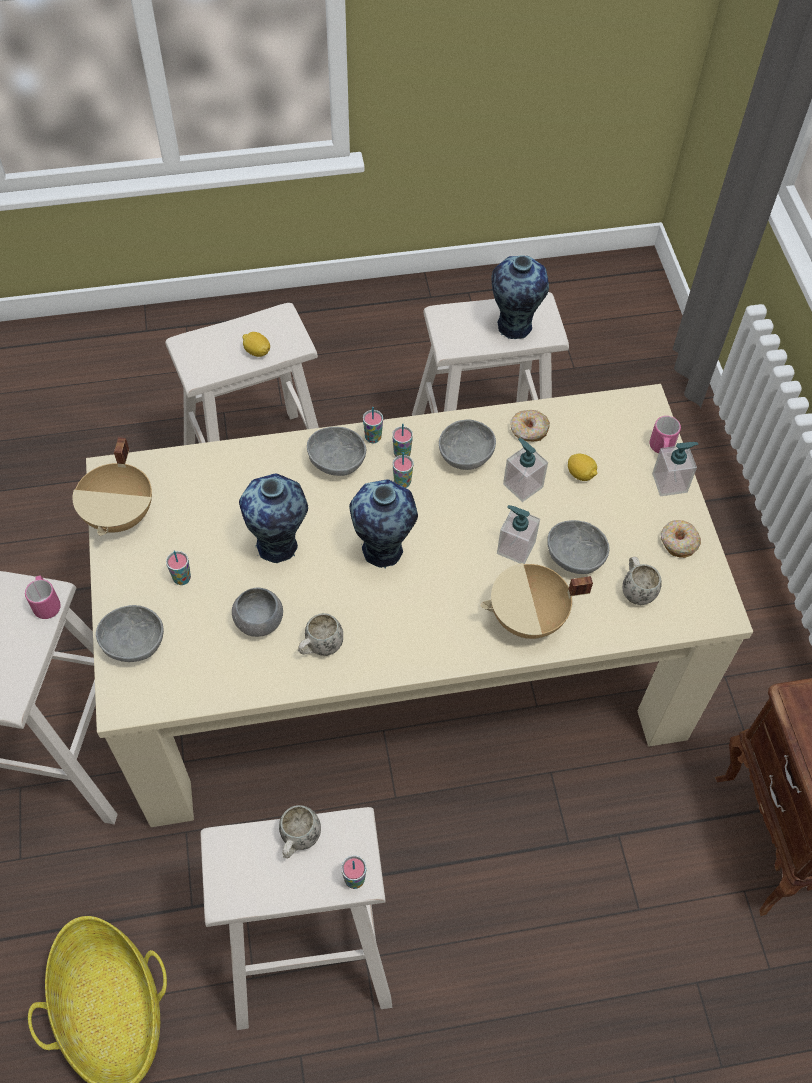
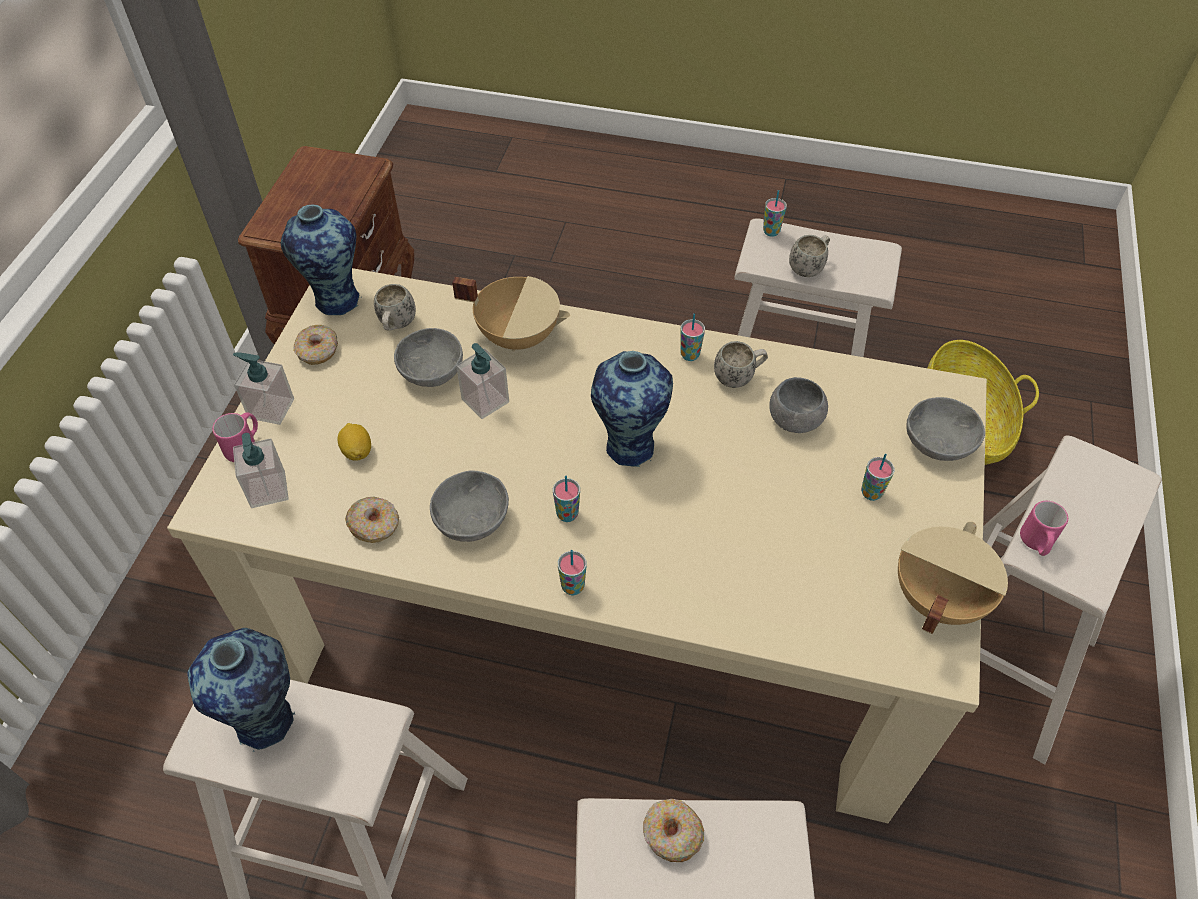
camera: 155 degrees left, 5 degrees down
vase [239,473,308,563] -> vase moved to [281,204,362,315]
lemon [243,332,270,357] -> donut [643,799,704,862]
grey bowl [307,427,366,476] -> none
cup [392,424,413,457] -> cup moved to [680,313,705,361]
soap dispenser [503,438,548,502] -> soap dispenser moved to [233,433,289,508]

